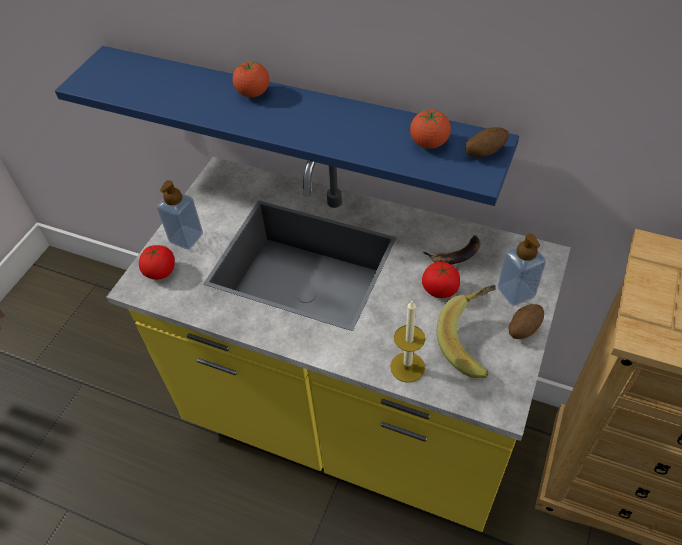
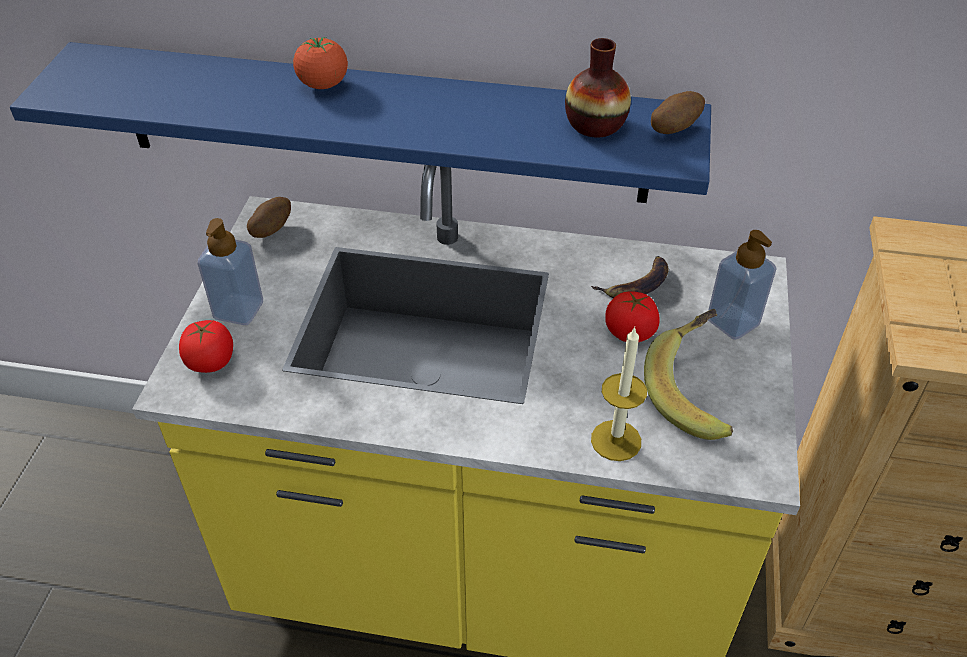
camera: 15 degrees left, 5 degrees down
tomato [410,110,451,149] -> vase [565,38,631,138]
potato [508,304,544,339] -> potato moved to [247,197,291,238]

